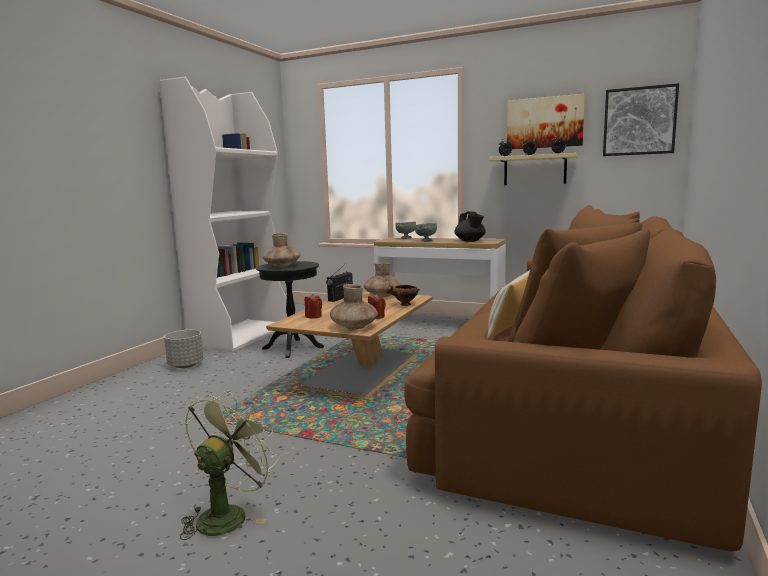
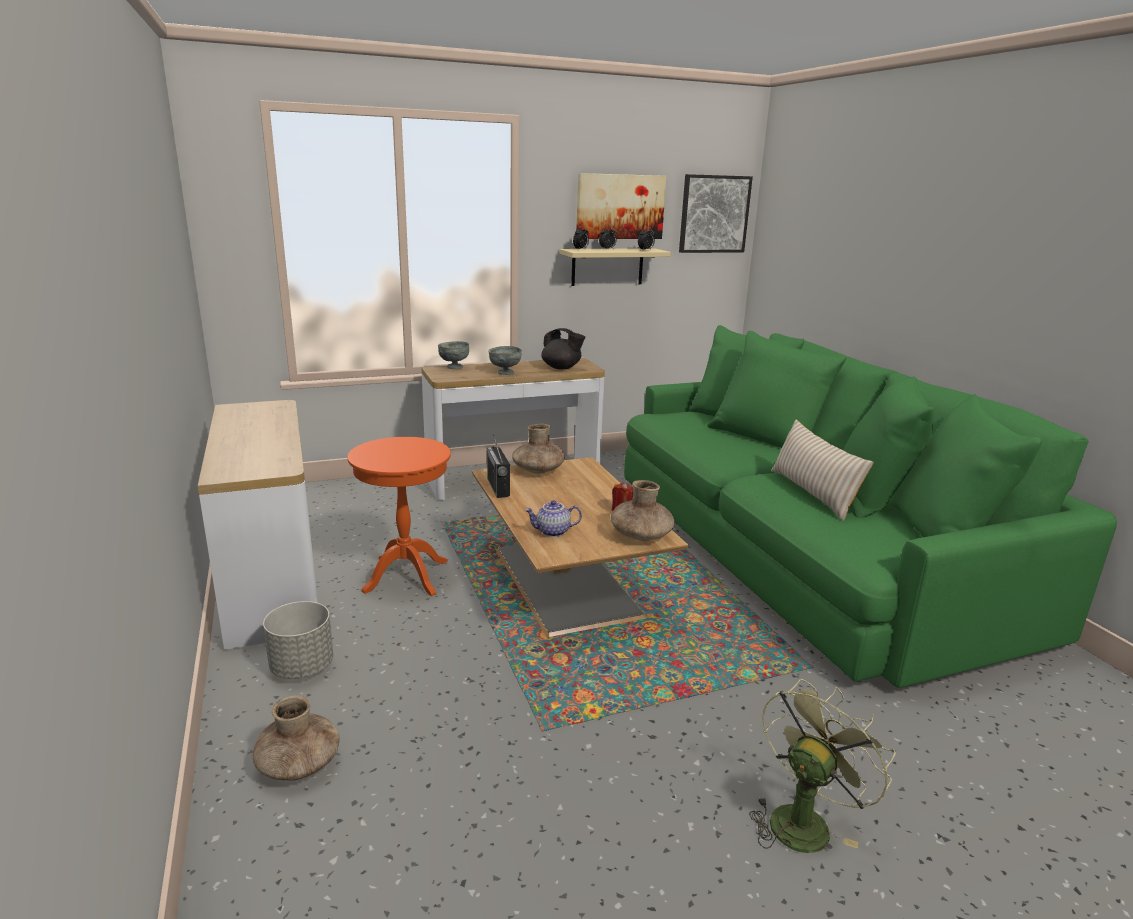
camera: 45 degrees left, 10 degrees up
white bookcase [159,76,287,352] -> console table [198,400,318,650]
green fan [180,391,280,540] -> green fan turned 60 degrees clockwise [749,679,896,853]
black side table [256,261,324,358] -> orange side table [347,437,451,596]
brown vase [263,233,300,267] -> brown vase moved to [253,695,340,781]
red candle [305,294,322,319] -> teapot [525,500,582,537]
bowl [386,284,419,306] -> none
brown sofa [404,205,762,551] -> green sofa [624,325,1117,688]

